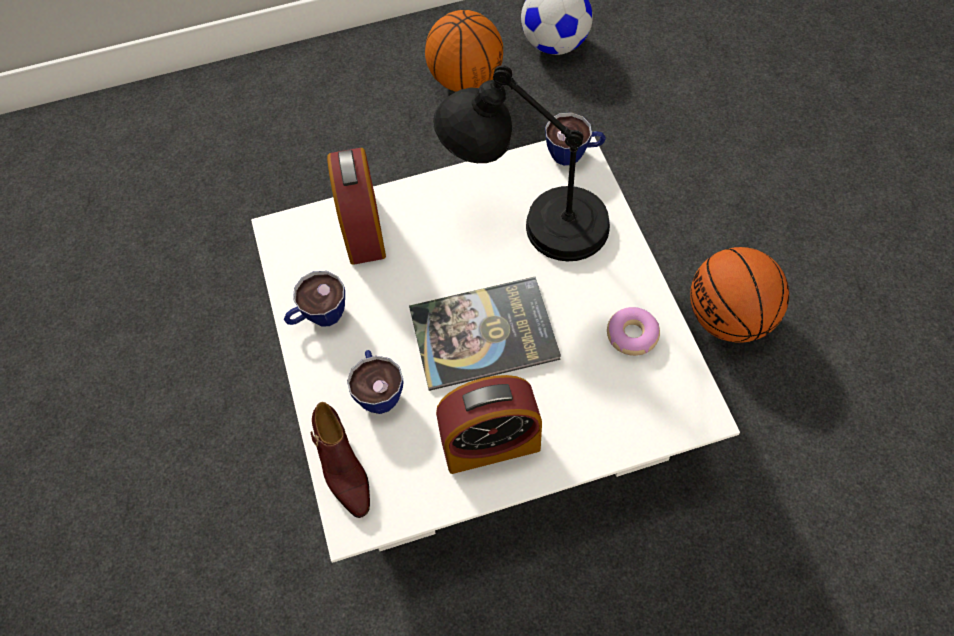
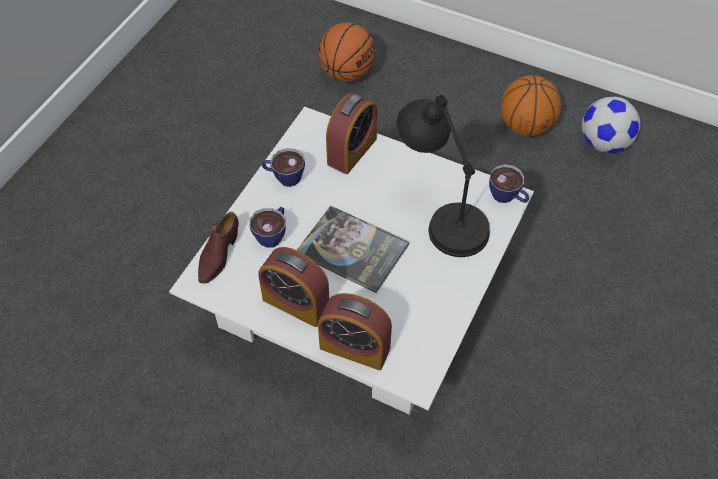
camera: 40 degrees right, 5 degrees down
donut [607,307,660,356] -> none
basketball [690,247,789,343] -> basketball moved to [318,23,376,82]
none -> alarm clock [318,293,392,370]

